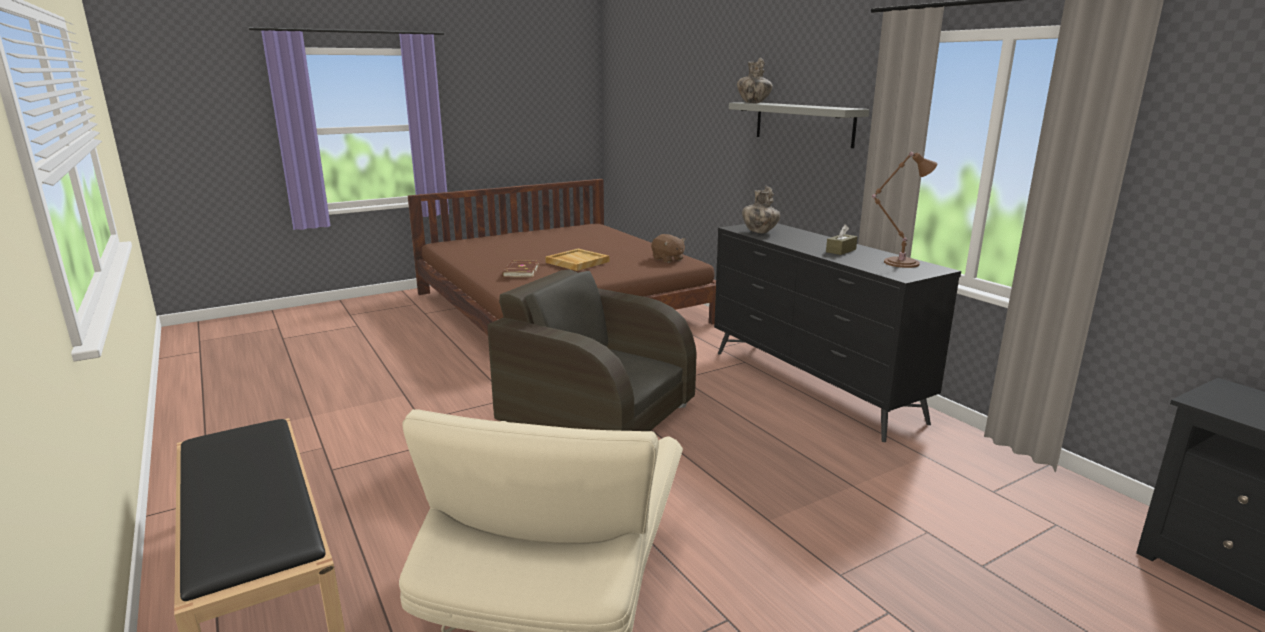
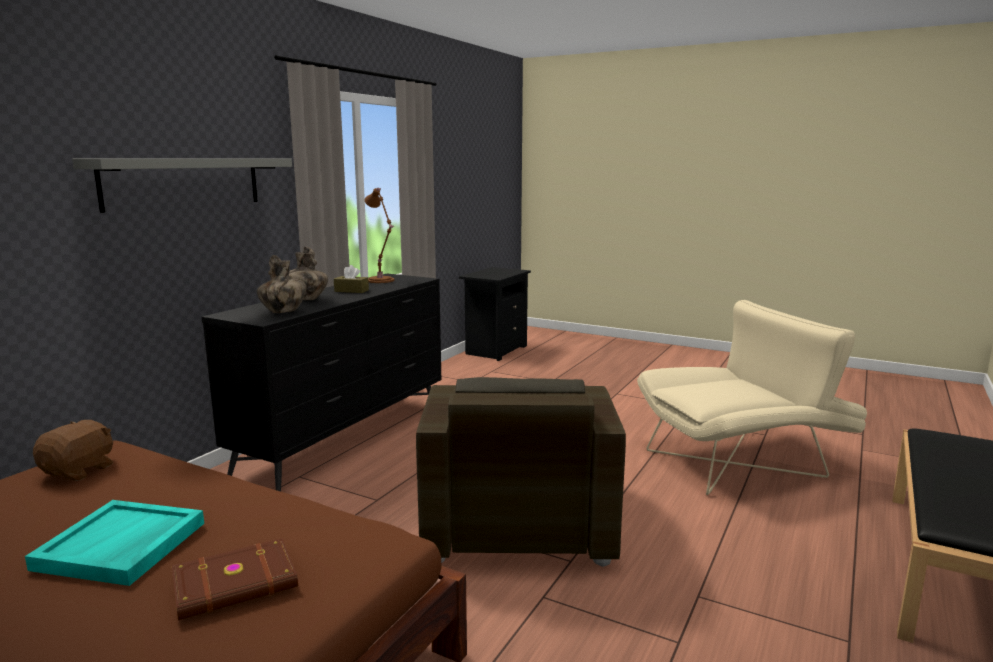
camera: 120 degrees left, 5 degrees down
beige tray [545,249,609,271] -> turquoise tray [25,500,204,586]
vase [737,57,773,103] -> vase moved to [289,246,328,300]

